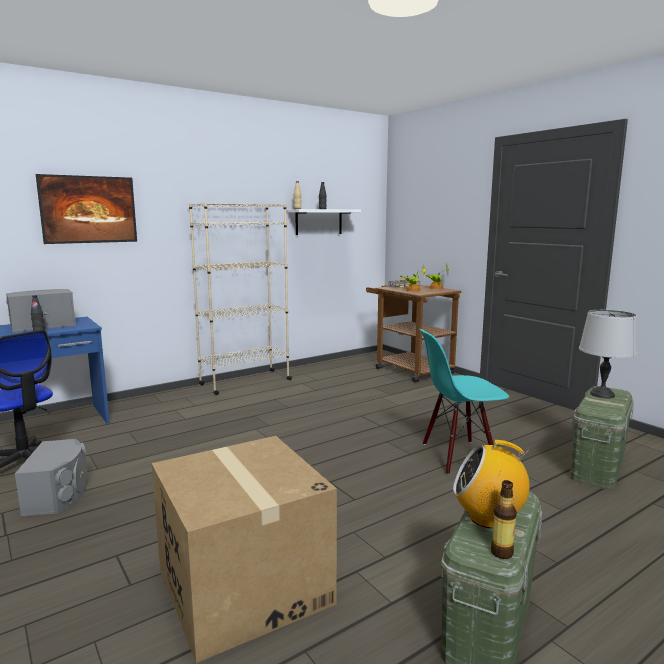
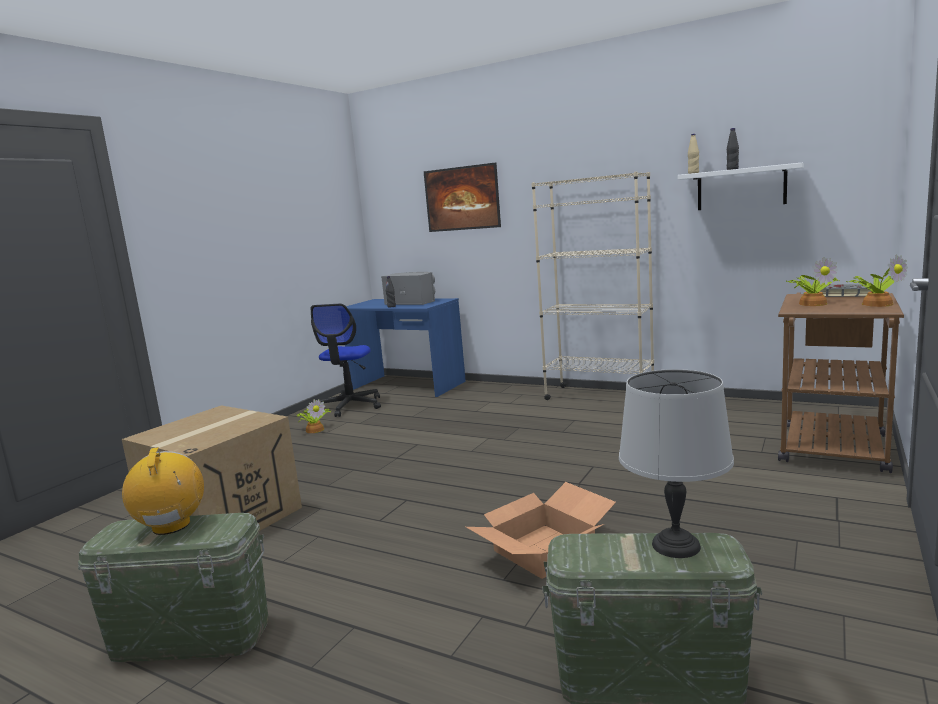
camera: 65 degrees right, 0 degrees up
grey speaker [15,439,88,516] -> potted plant [296,399,331,433]
turquoise chair [419,329,509,475] -> cardboard box [466,482,616,579]
bottle [491,480,517,559] -> none

